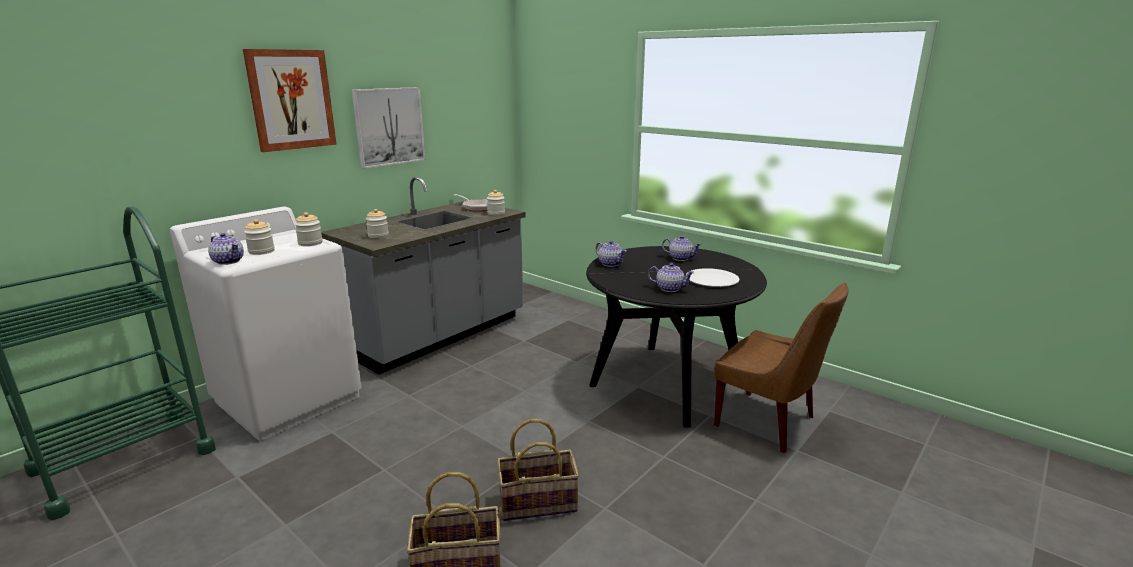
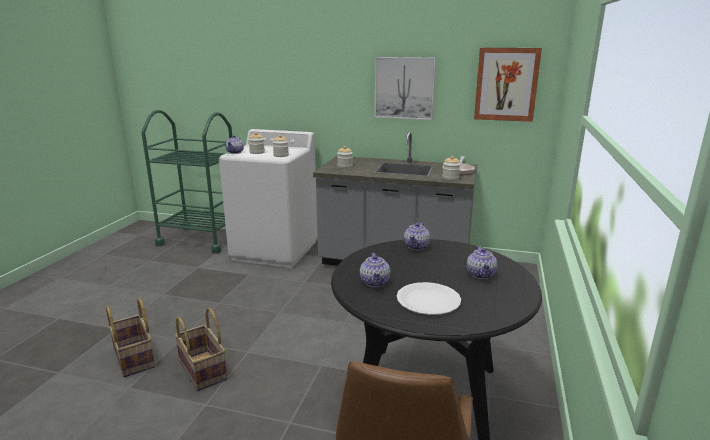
camera: 65 degrees right, 0 degrees up
picture [243,49,337,152] -> picture moved to [474,48,542,122]

